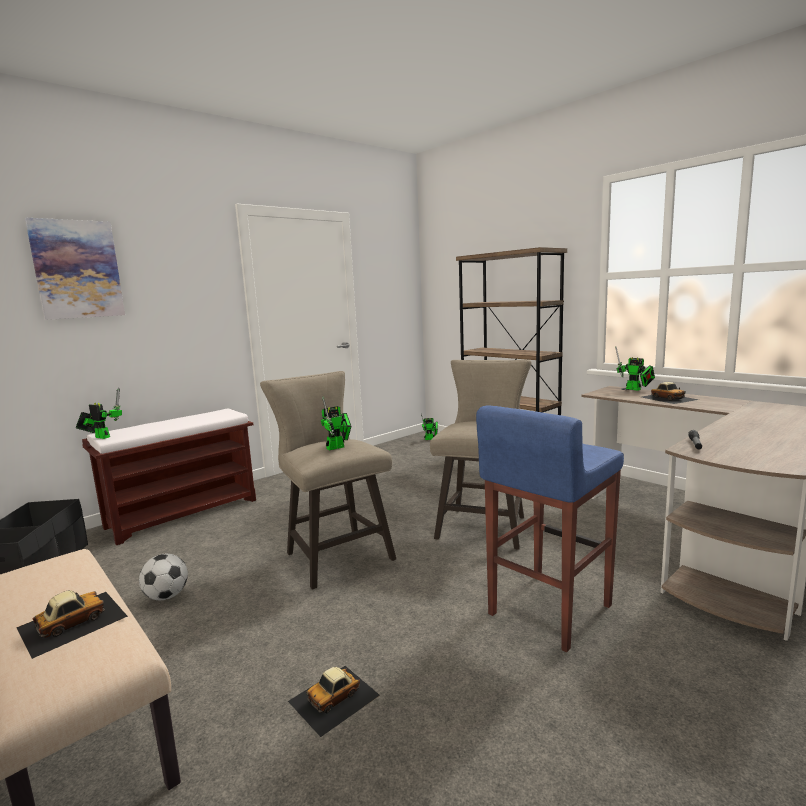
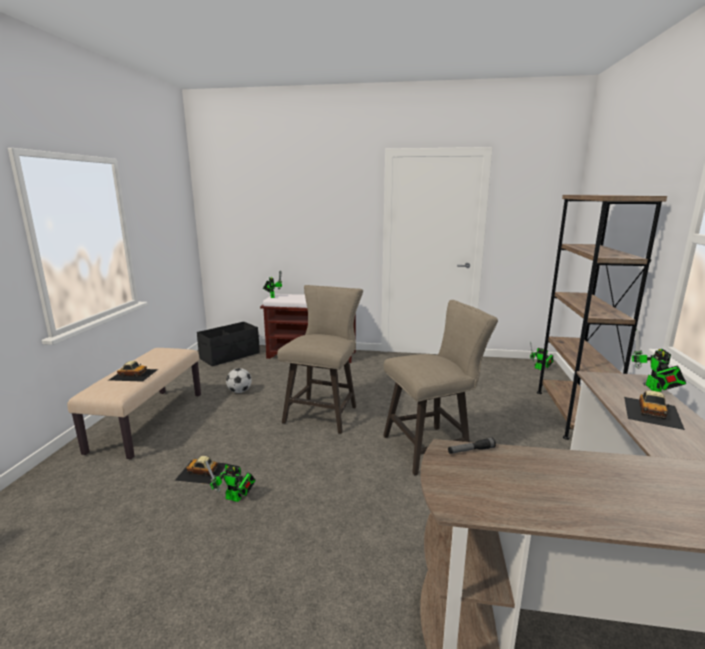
camera: 50 degrees right, 5 degrees up
picture [25,218,125,320] -> none
toy robot [321,396,352,450] -> toy robot moved to [206,461,256,502]
blue stool [476,405,624,652] -> none

